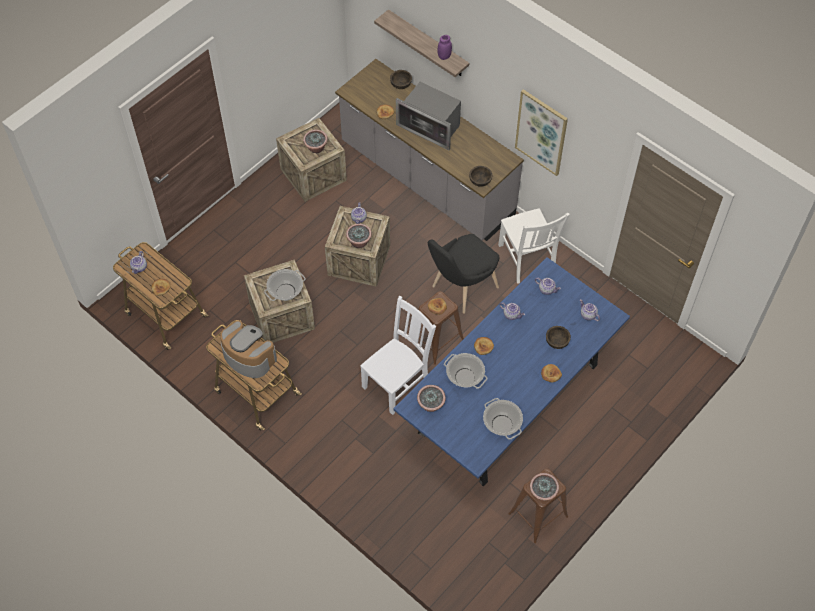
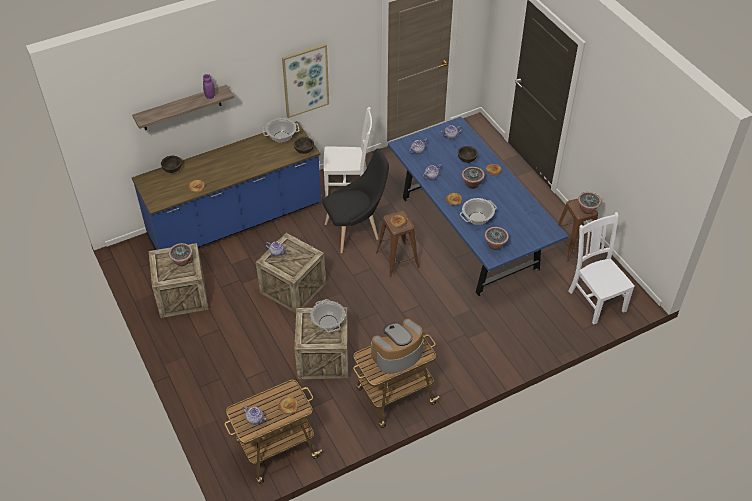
camera: 70 degrees left, 10 degrees down
grey counter [335,59,524,241] -> blue counter [132,121,321,250]
potted plant [346,224,372,248] -> potted plant moved to [462,167,485,189]
white chair [360,296,436,415] -> white chair moved to [568,212,635,325]
microwave [396,82,461,150] -> none
black chair [428,234,499,314] -> black chair turned 90 degrees counterclockwise [323,149,389,253]
cooking pot [483,398,523,440] -> cooking pot moved to [263,118,299,143]

